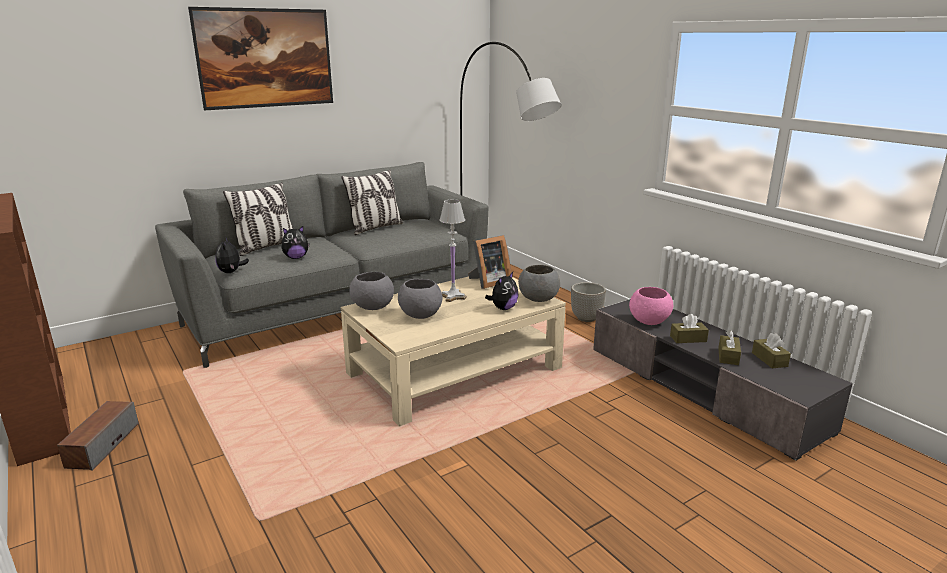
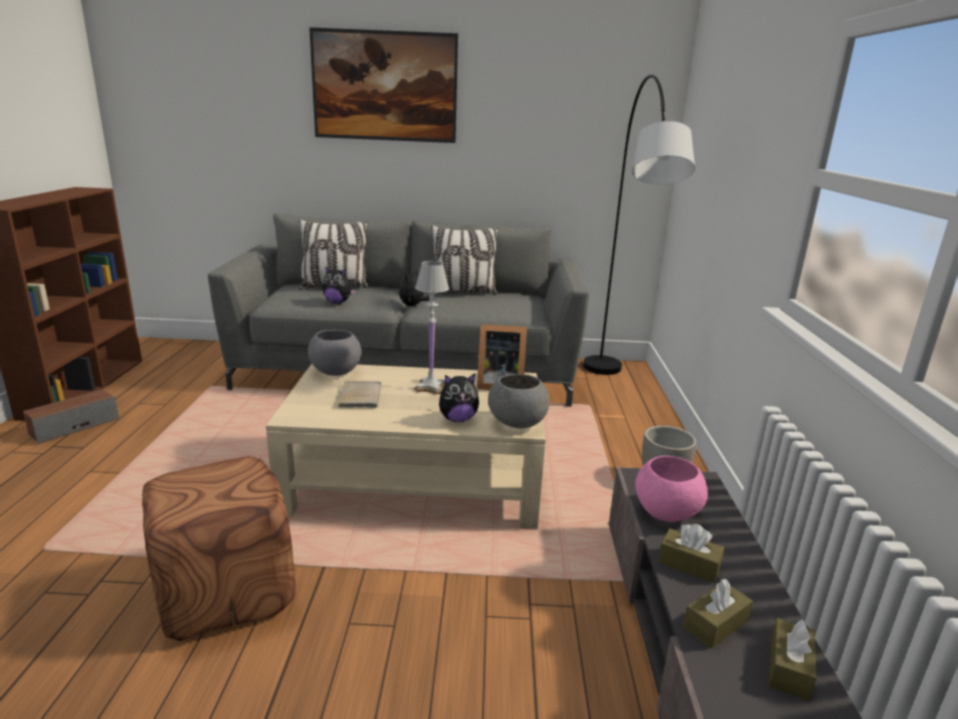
camera: 35 degrees right, 0 degrees up
plush toy [215,237,249,273] -> plush toy moved to [399,269,430,306]
grey bowl [398,279,443,319] -> beige book [338,381,381,408]
none -> brown ottoman [142,456,296,641]

